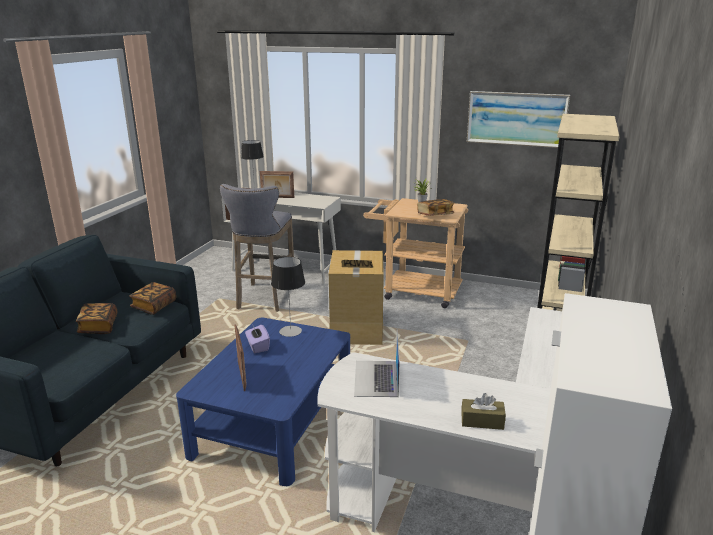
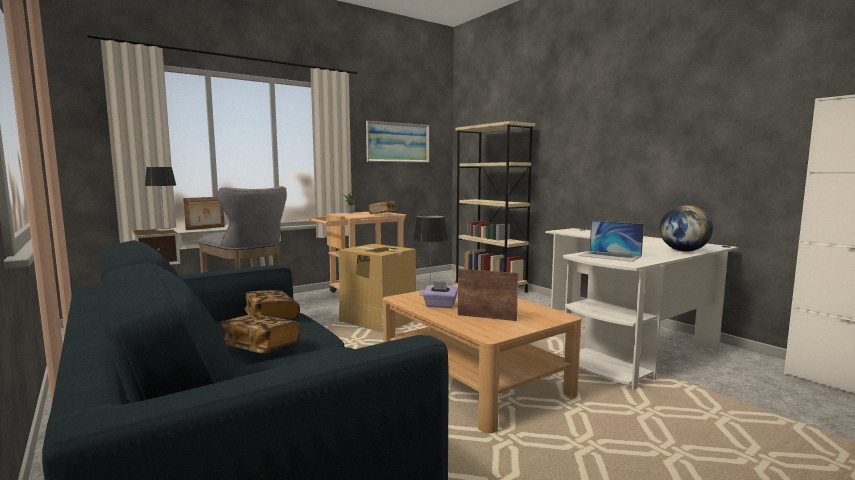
camera: 55 degrees left, 15 degrees down
blue coffee table [176,318,350,486] -> beige coffee table [383,284,582,433]
brown tissue box [461,393,506,430] -> globe [660,205,713,252]

